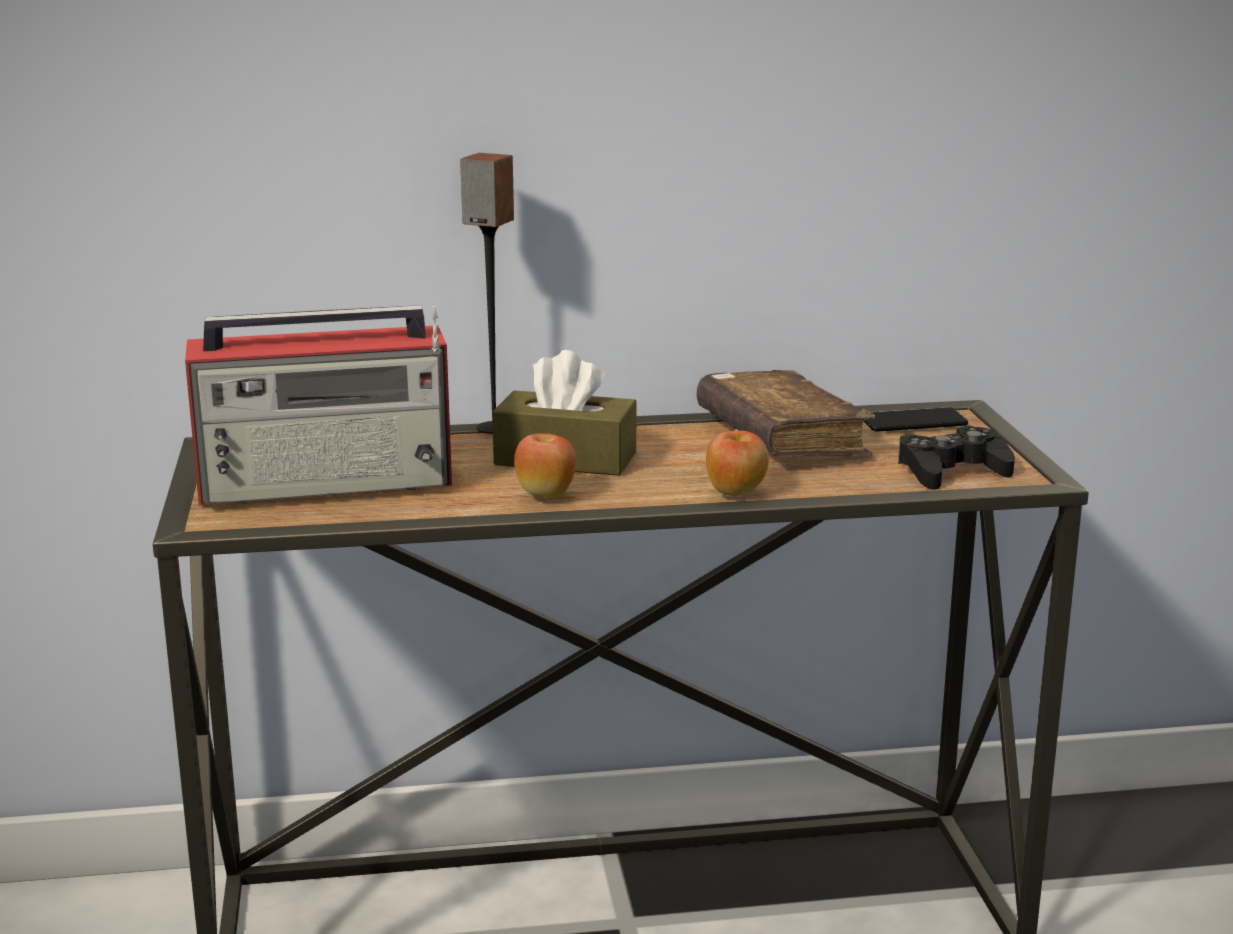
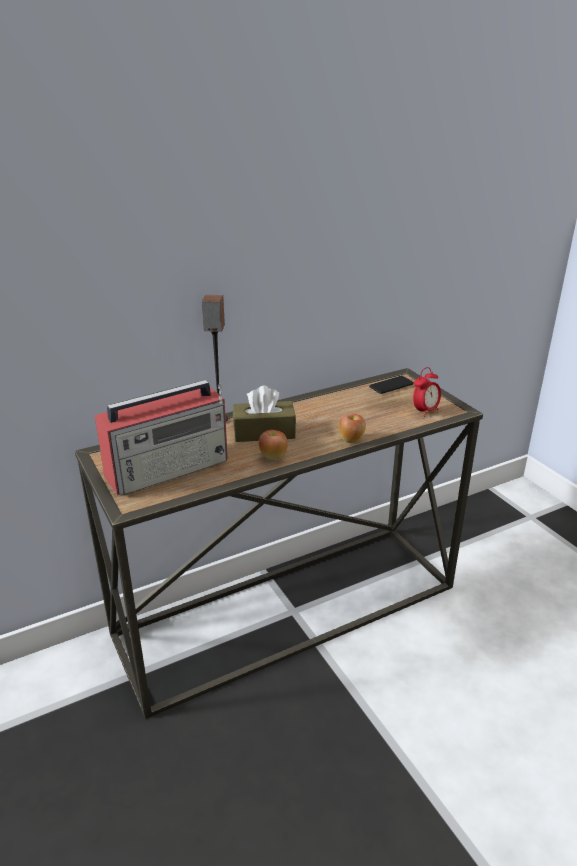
camera: 20 degrees left, 10 degrees up
brown book [696,370,876,458] -> none
black game controller [898,426,1015,490] -> alarm clock [413,367,441,417]

